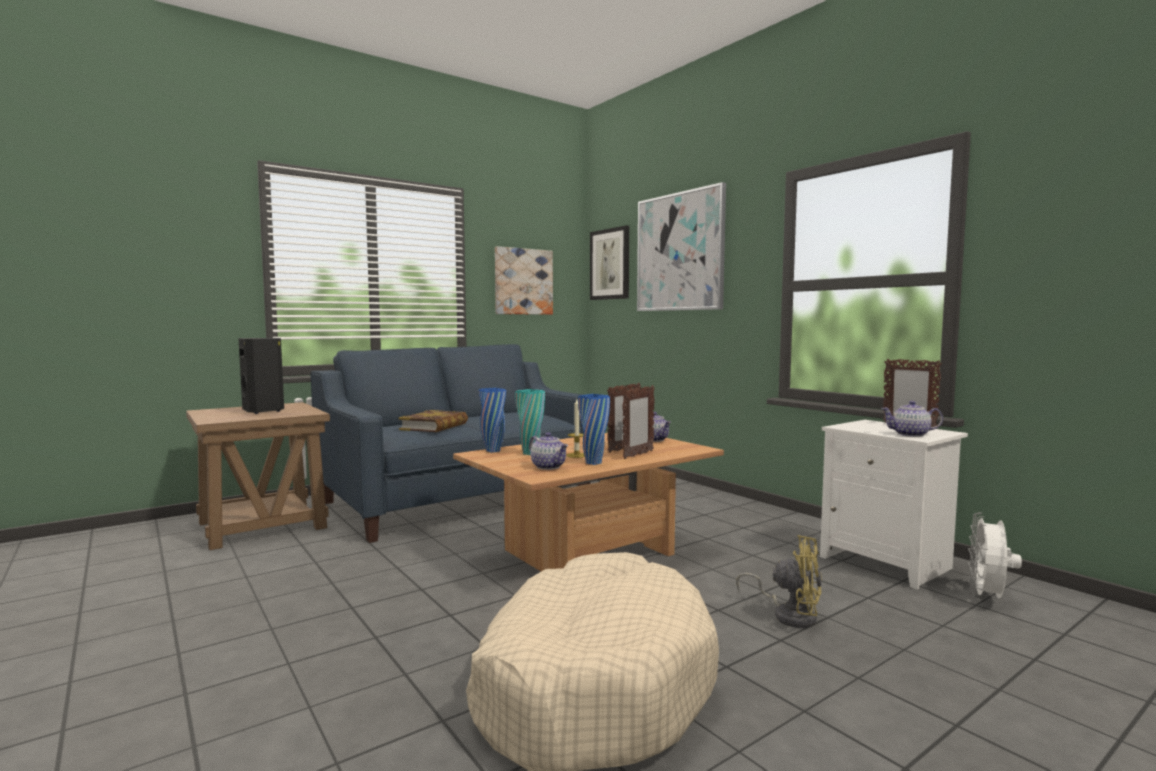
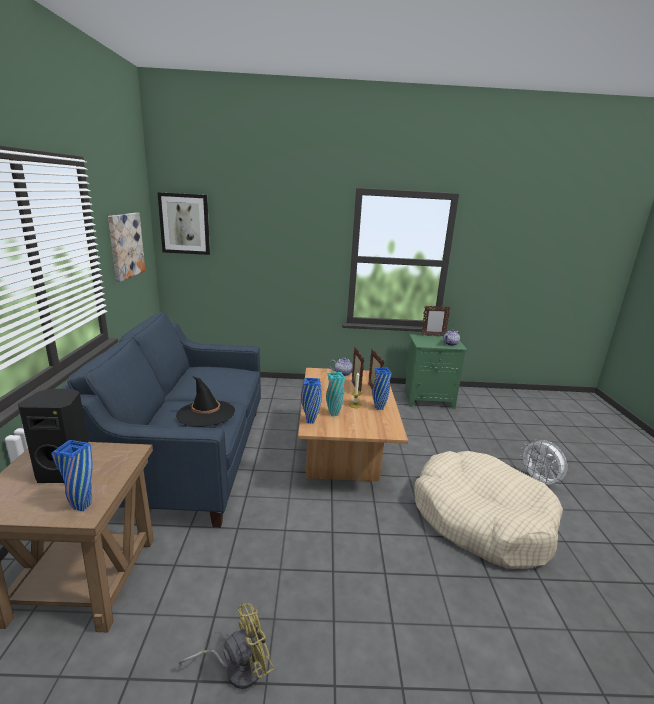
camera: 55 degrees left, 15 degrees up
book [399,410,468,432] -> black hat [176,376,235,427]
teapot [529,432,568,470] -> none
picture [637,182,726,311] -> none
yellow fan [736,535,822,628] -> yellow fan moved to [178,603,274,689]
white nightstand [820,420,968,590] -> green nightstand [405,334,467,409]
white fan [968,512,1022,601] -> white fan moved to [519,439,567,485]
none -> blue vase [51,440,92,511]

